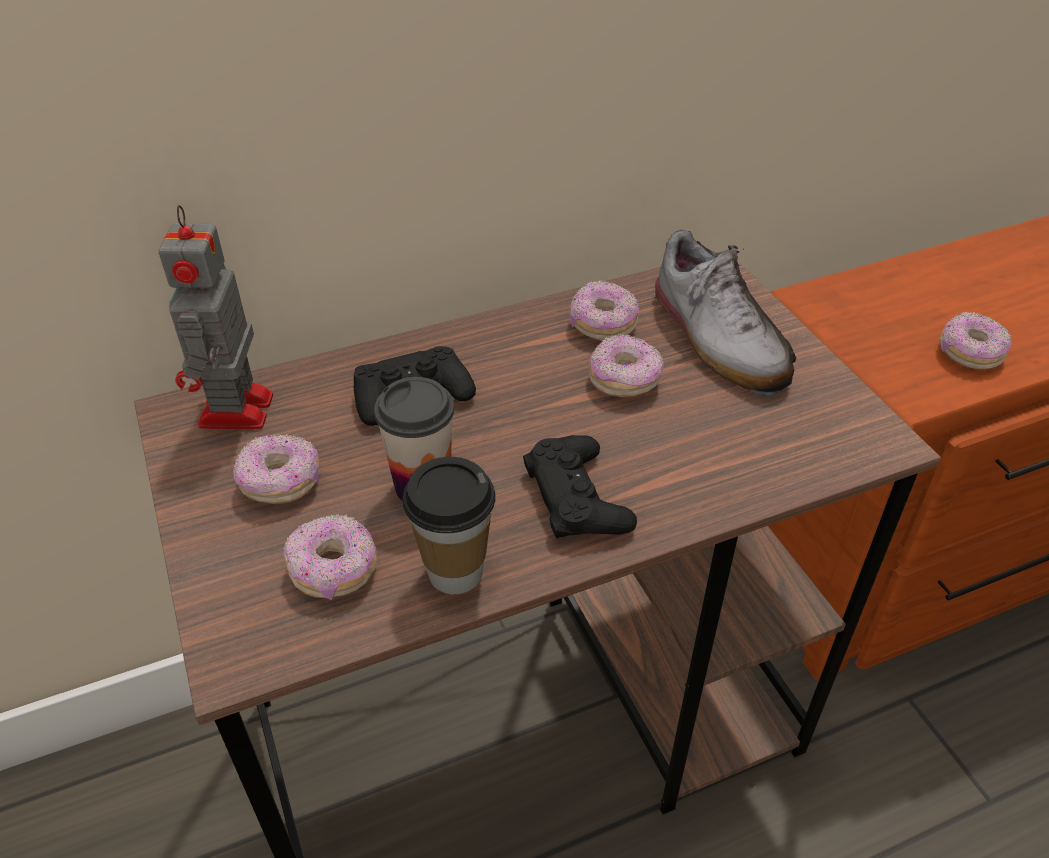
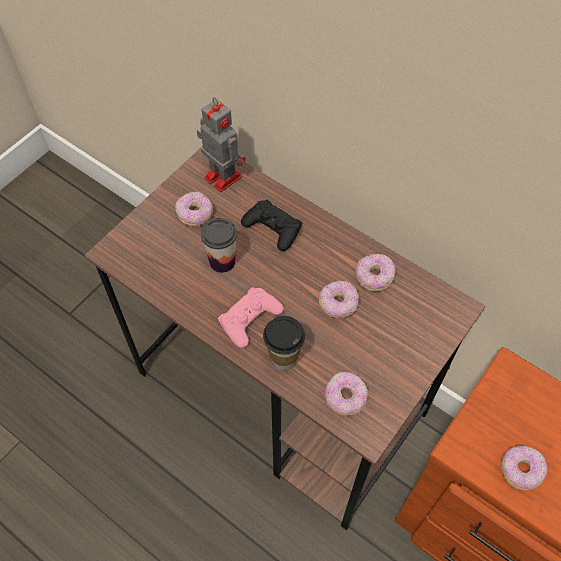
camera: 60 degrees right, 15 degrees up
toy robot [158,205,273,429] -> toy robot turned 75 degrees clockwise [196,97,246,192]
donut [283,514,377,601] -> donut moved to [325,372,368,416]
cup [402,457,496,594] -> cup moved to [263,316,305,370]
black game controller [523,435,637,538] -> pink game controller [218,287,284,348]
shoe [654,230,797,395] -> none

